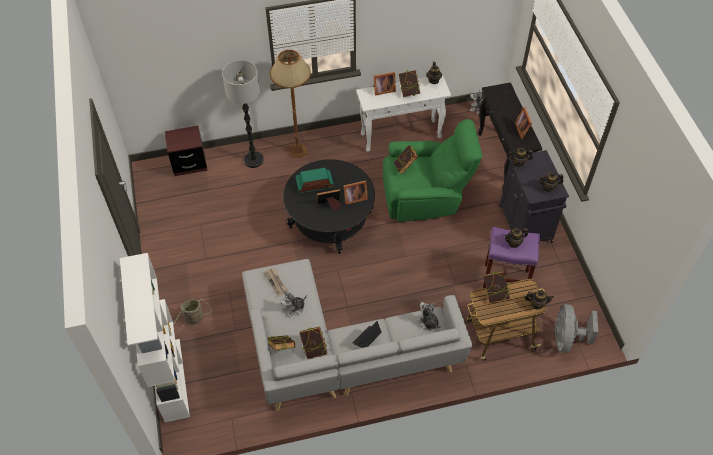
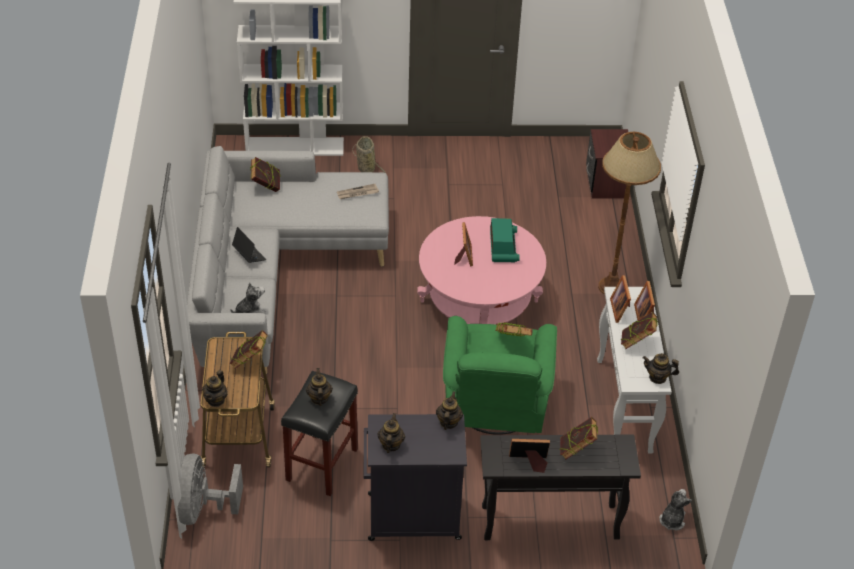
camera: 100 degrees right, 10 degrees down
floor lamp [222,60,264,168] -> none
plush toy [281,290,307,318] -> none
black coffee table [283,159,375,254] -> pink coffee table [417,216,546,324]
book [299,327,328,359] -> book moved to [560,417,598,460]
picture frame [343,180,368,205] -> picture frame moved to [610,275,631,323]
purple stool [482,227,540,289] -> black stool [281,371,358,496]
grey fan [555,304,598,353] -> grey fan turned 105 degrees counterclockwise [177,453,243,525]

